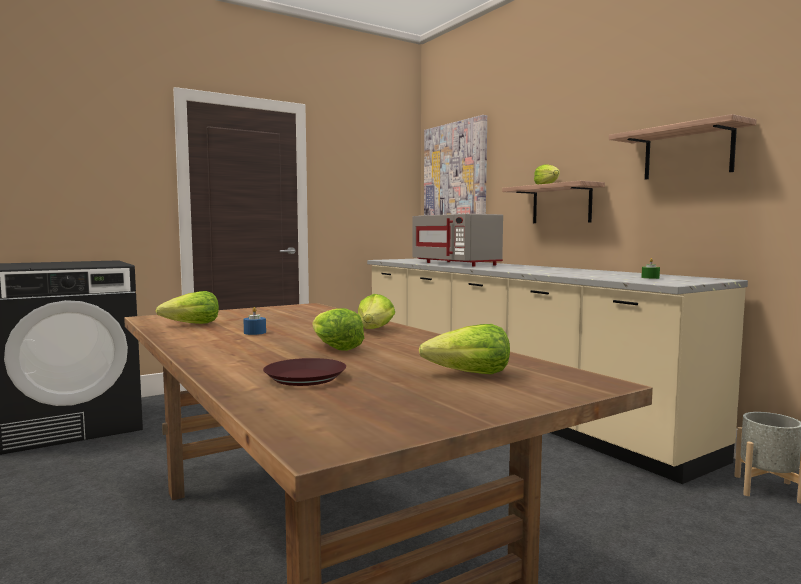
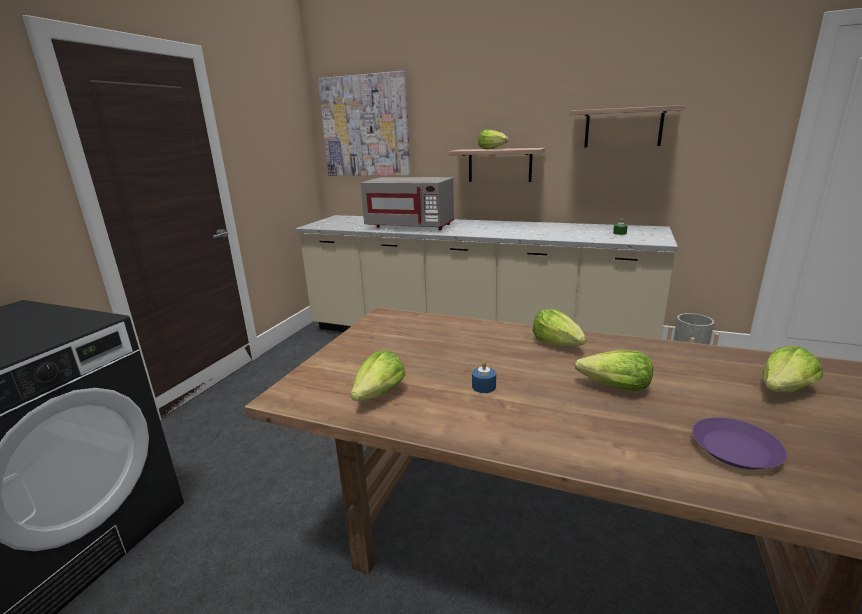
camera: 35 degrees left, 15 degrees up
brown plate [263,358,346,386] -> purple plate [692,417,787,469]

